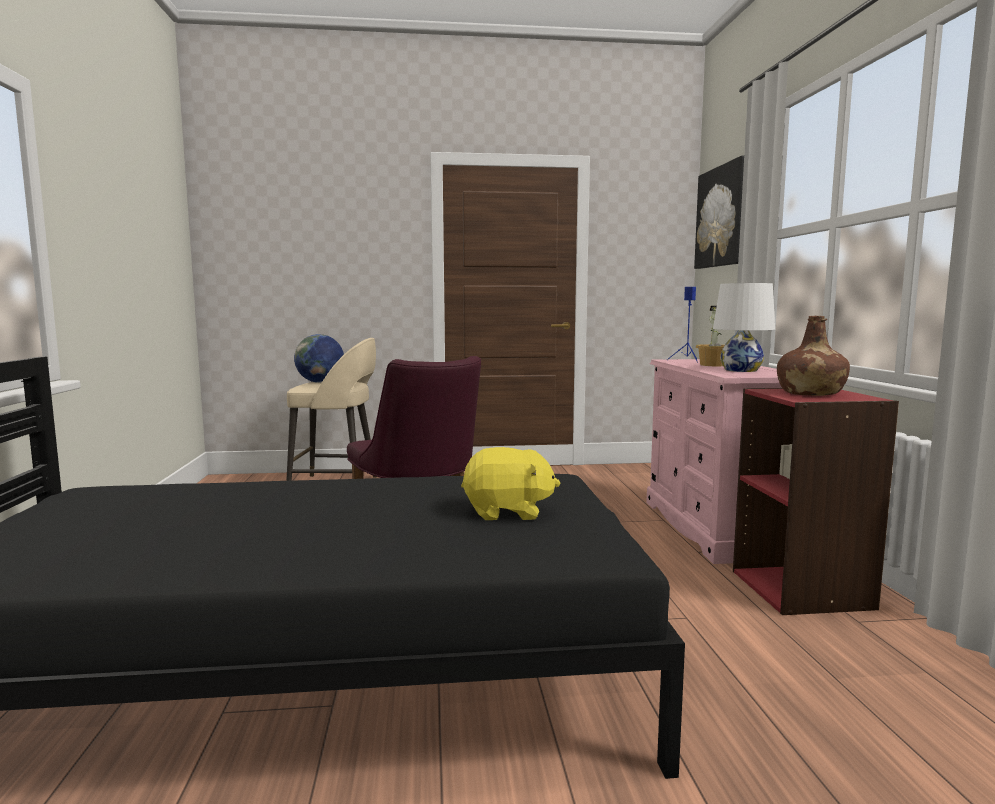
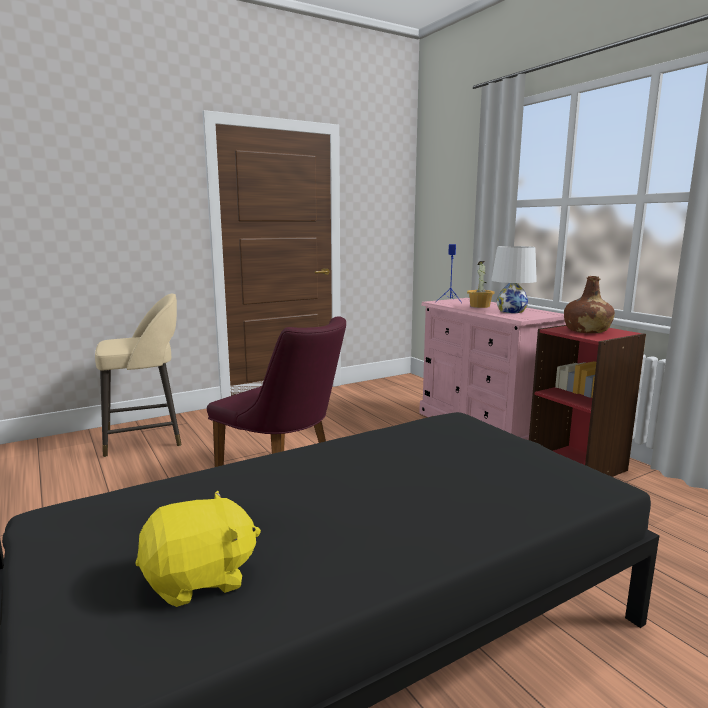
camera: 25 degrees left, 5 degrees up
globe [294,334,344,383] -> none
yellow plush toy [461,447,560,520] -> yellow plush toy moved to [135,491,261,607]
picture [694,155,744,269] -> none

